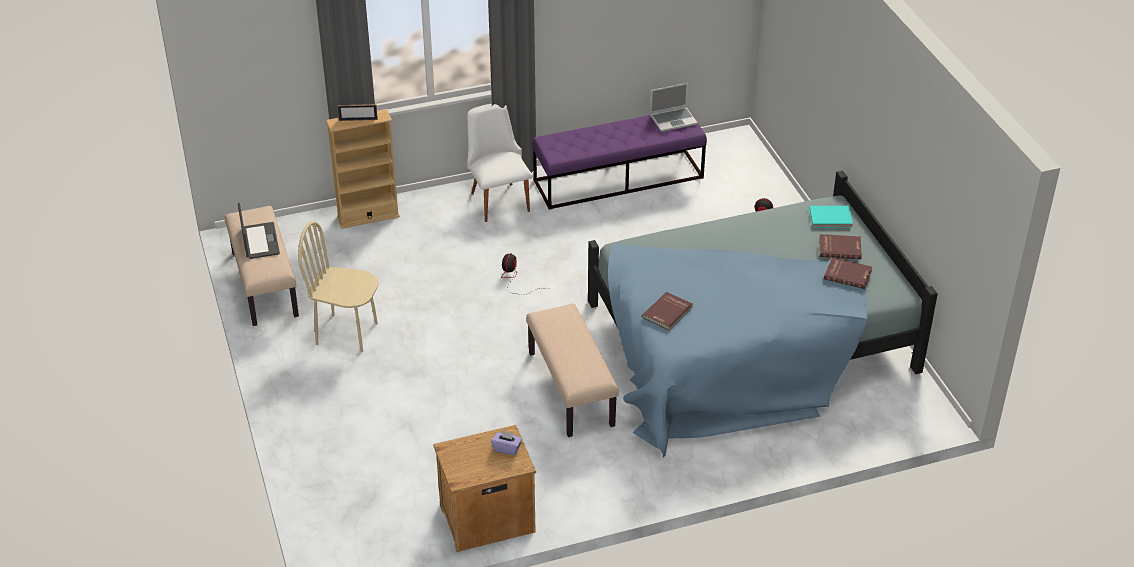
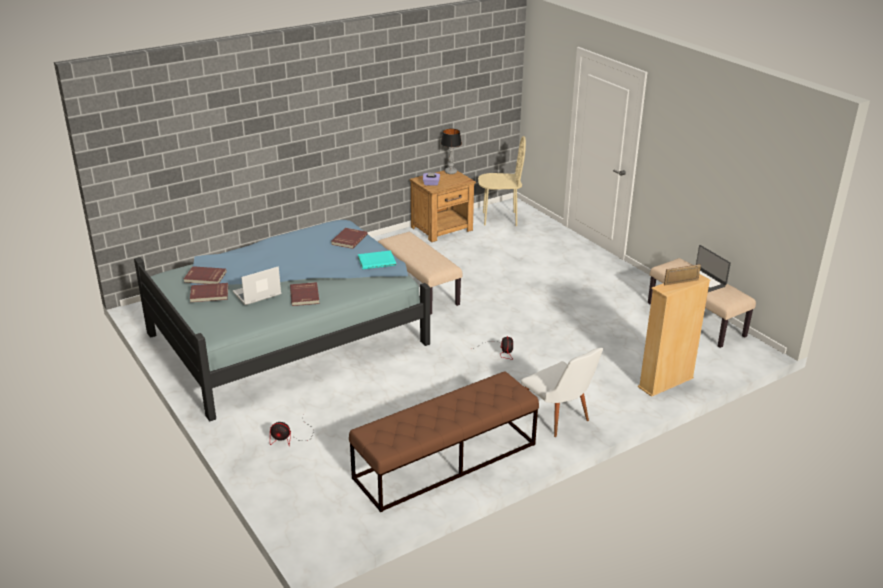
camera: 165 degrees right, 10 degrees down
beige chair [298,221,379,352] -> beige chair moved to [478,136,526,226]
purple bench [532,109,707,210] -> brown bench [349,371,539,512]
laptop [650,83,698,132] -> laptop moved to [233,266,281,305]
turquoise book [809,206,853,228] -> turquoise book moved to [358,250,396,269]
none -> red book [290,282,320,306]
none -> table lamp [441,128,462,174]

